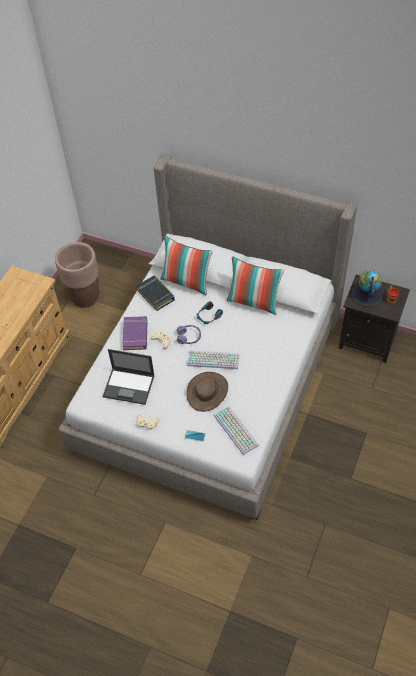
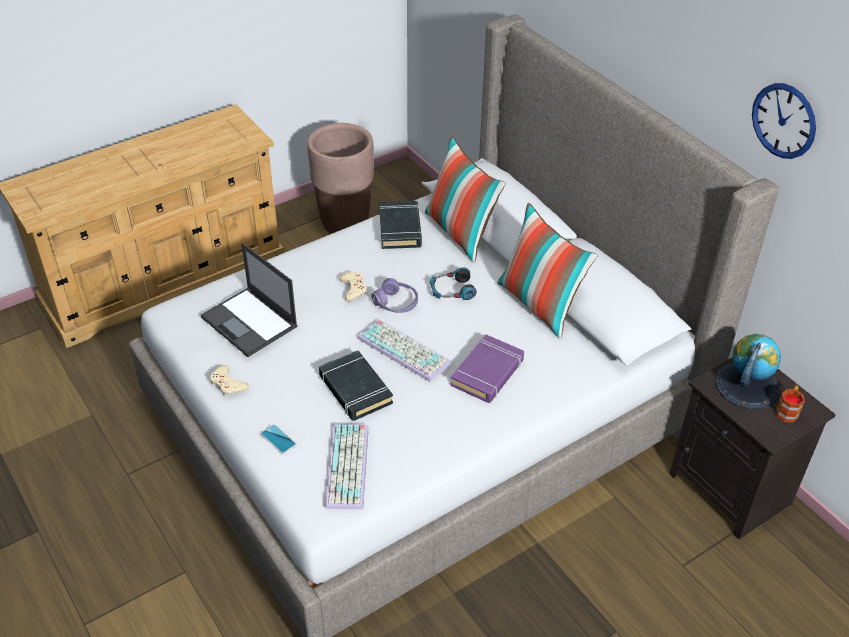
camera: 30 degrees right, 10 degrees down
purple book [122,316,148,350] -> purple book moved to [451,335,524,403]
brown hat [186,372,228,412] -> black book [319,350,393,421]
none -> wall clock [752,83,816,159]

